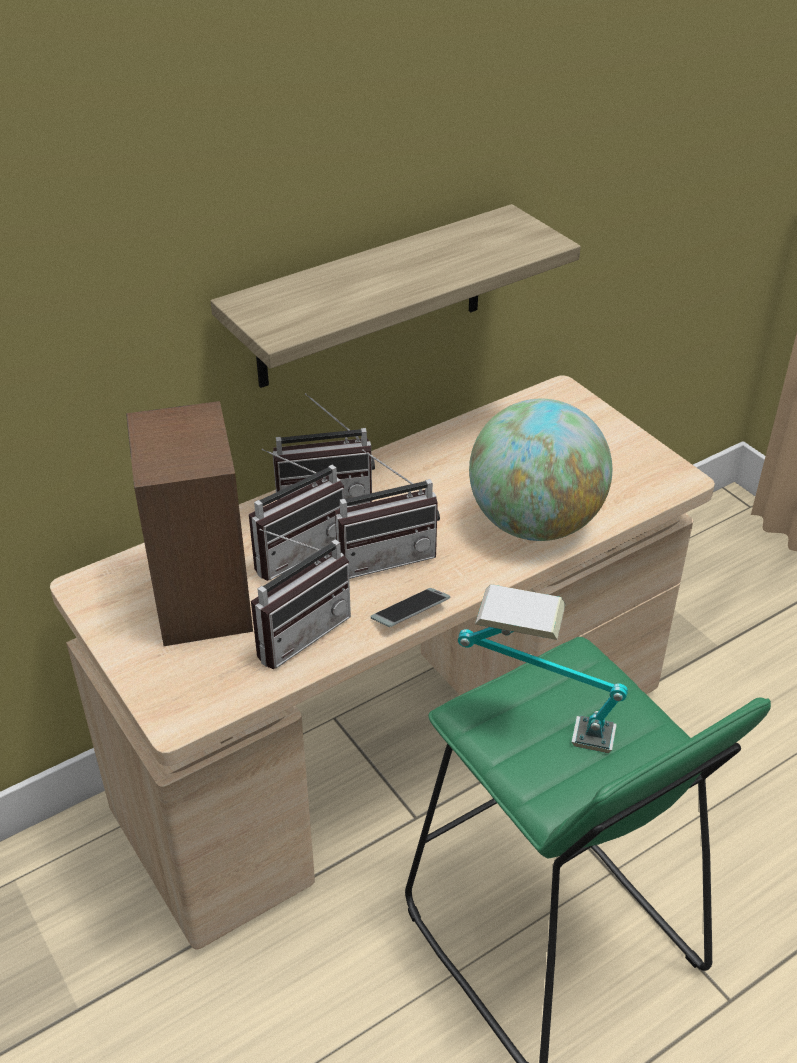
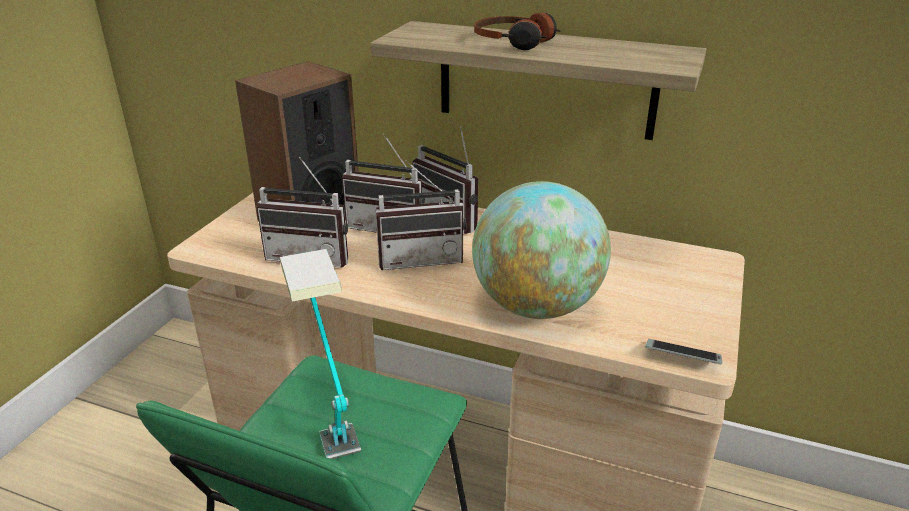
camera: 55 degrees right, 10 degrees down
radio [335,449,440,579] -> radio turned 45 degrees counterclockwise [375,160,466,270]
phone [370,588,451,627] -> phone moved to [645,339,722,364]
none -> headphones [474,13,561,50]

